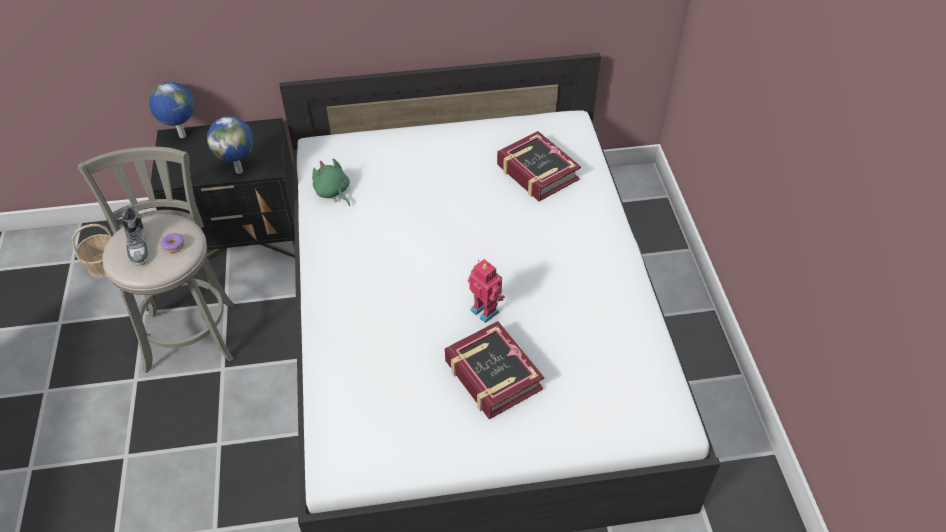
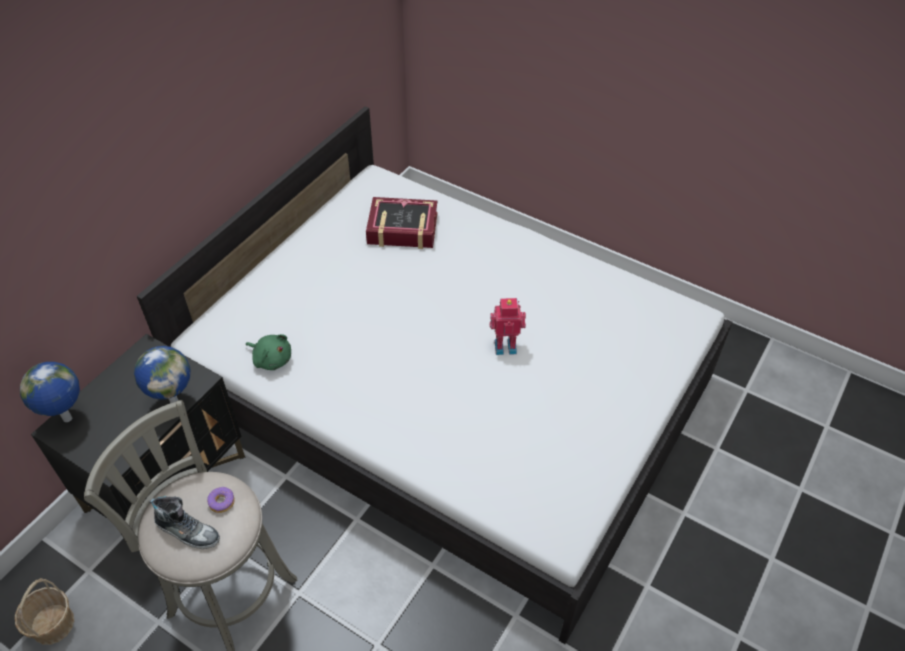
camera: 50 degrees left, 0 degrees up
green plush toy [312,158,350,206] -> green plush toy turned 150 degrees counterclockwise [246,334,291,370]
book [445,321,544,419] -> none

